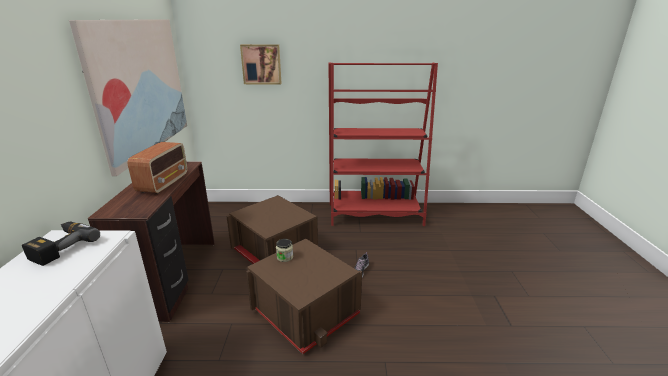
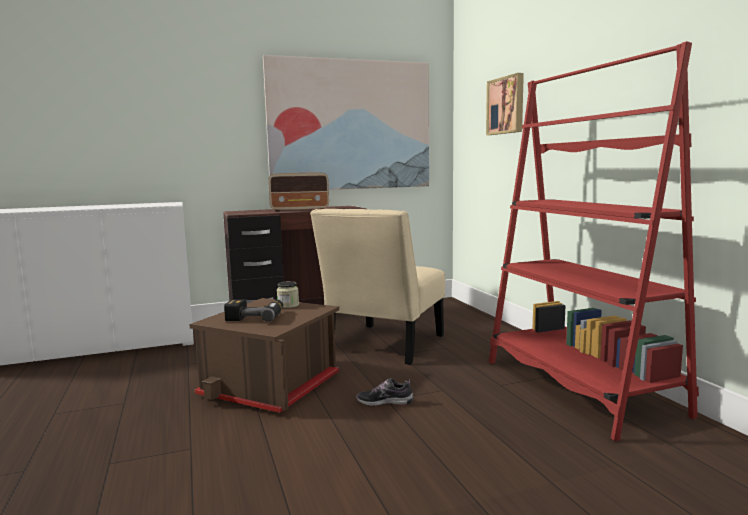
camera: 70 degrees right, 15 degrees down
power drill [22,222,100,266] -> power drill moved to [224,299,283,322]
brown storage box [226,195,318,264] -> beige chair [310,209,445,365]

